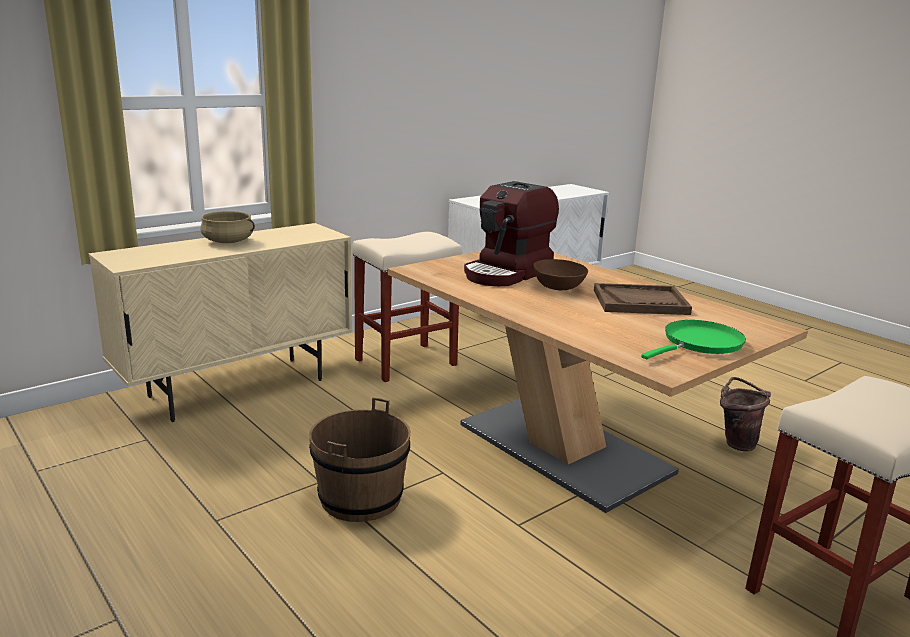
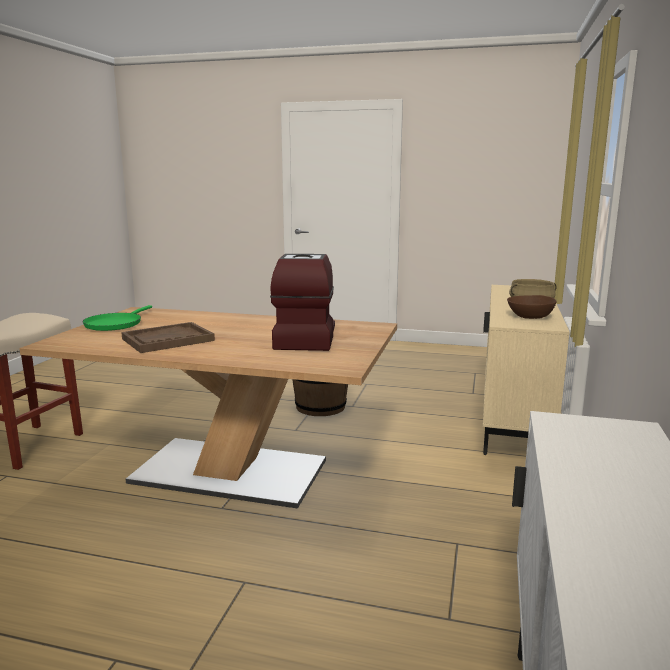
camera: 145 degrees right, 5 degrees down
beige stool [352,232,463,382] -> none
brown bowl [533,259,588,290] -> brown bowl moved to [507,295,557,319]
brown bucket [720,377,771,451] -> none

